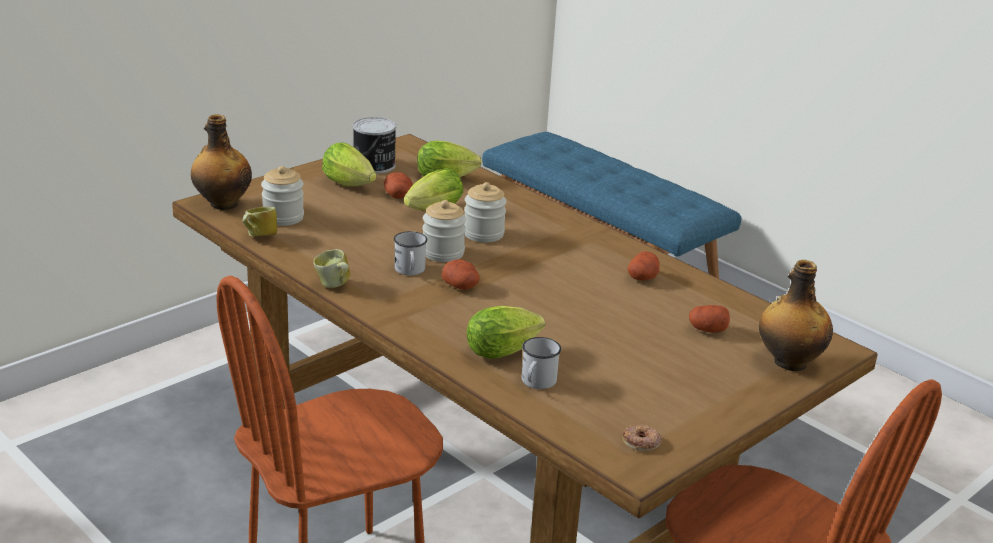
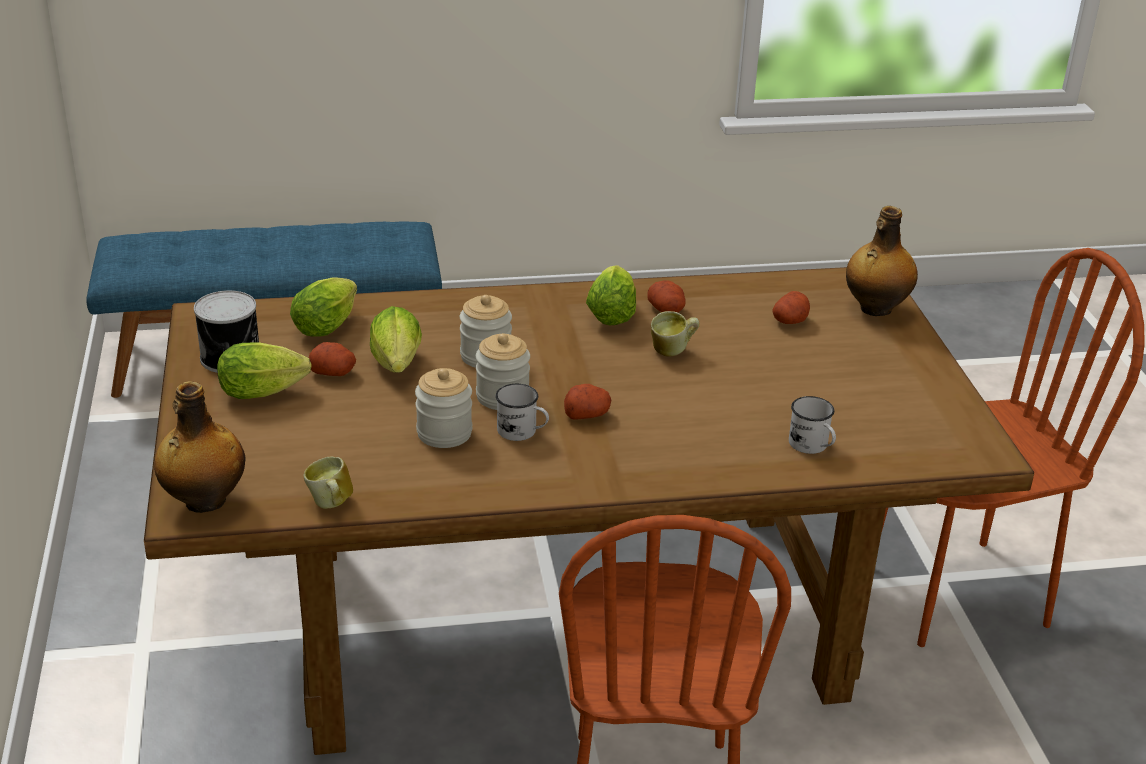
camera: 55 degrees left, 5 degrees up
jar [261,166,304,226] -> jar moved to [415,368,472,448]
mug [313,249,350,288] -> mug moved to [651,311,699,357]
lettuce [467,306,545,359] -> lettuce moved to [586,265,636,325]
donut [623,425,662,451] -> none

